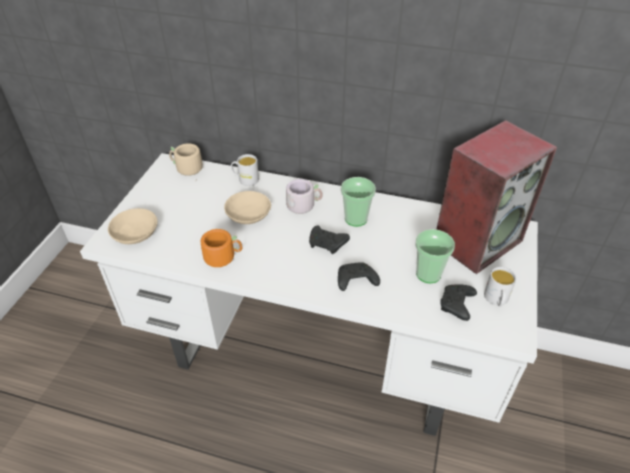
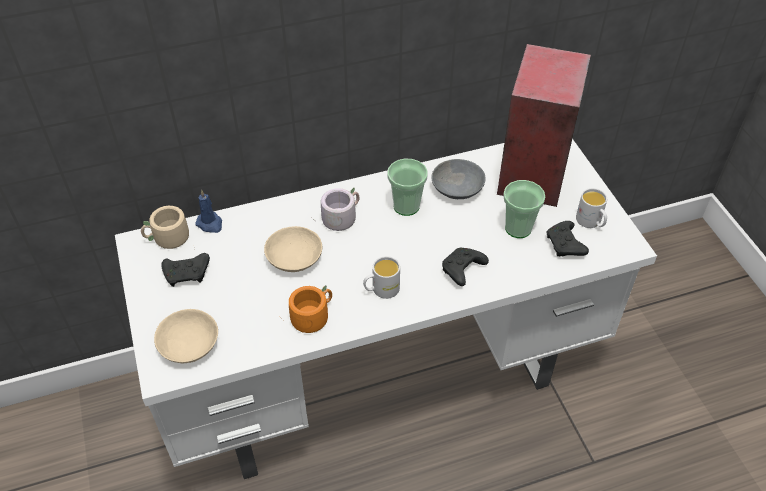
camera: 35 degrees left, 5 degrees up
white mug [231,154,259,186] -> white mug moved to [363,256,400,299]
black game controller [309,226,350,254] -> black game controller moved to [161,253,210,287]
none -> blue candle [195,189,222,233]
none -> grey bowl [431,159,486,199]

